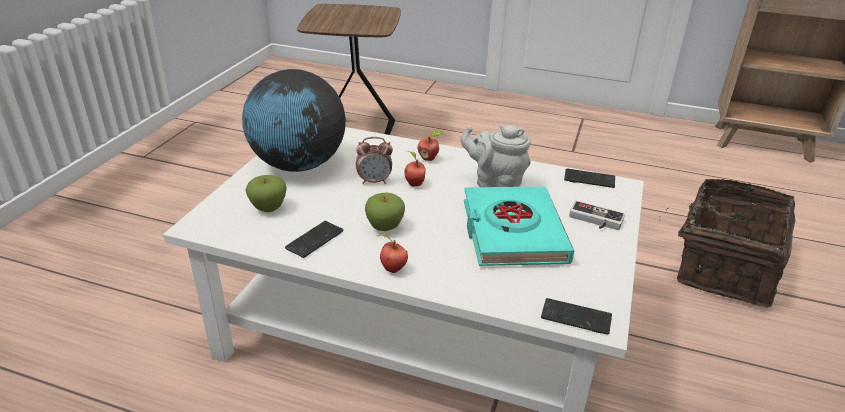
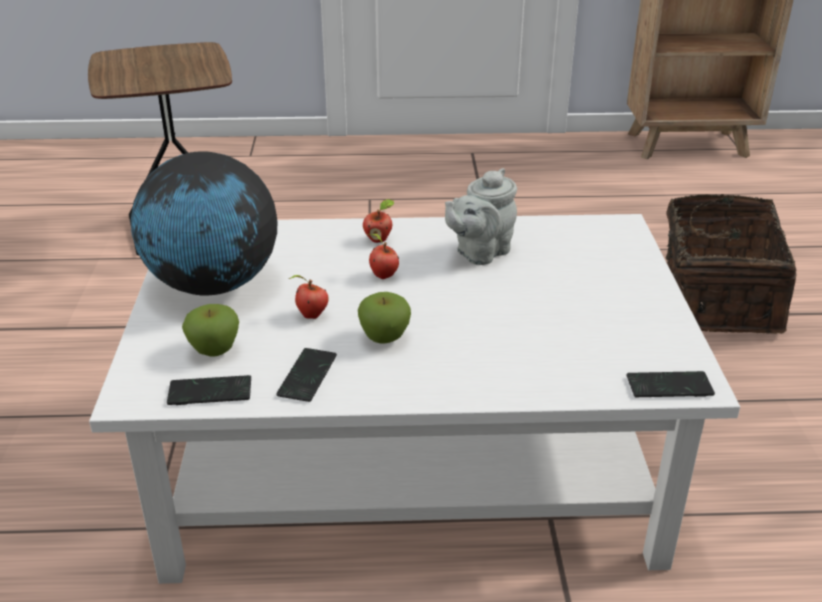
camera: 20 degrees left, 0 degrees up
alarm clock [356,137,393,184] -> none
apple [377,234,408,273] -> apple moved to [289,275,328,319]
grey teapot [460,125,531,187] -> grey teapot turned 45 degrees counterclockwise [445,168,517,265]
turquoise book [464,187,574,266] -> none
phone [564,169,615,188] -> phone moved to [167,375,251,405]
game controller [569,200,625,230] -> none

